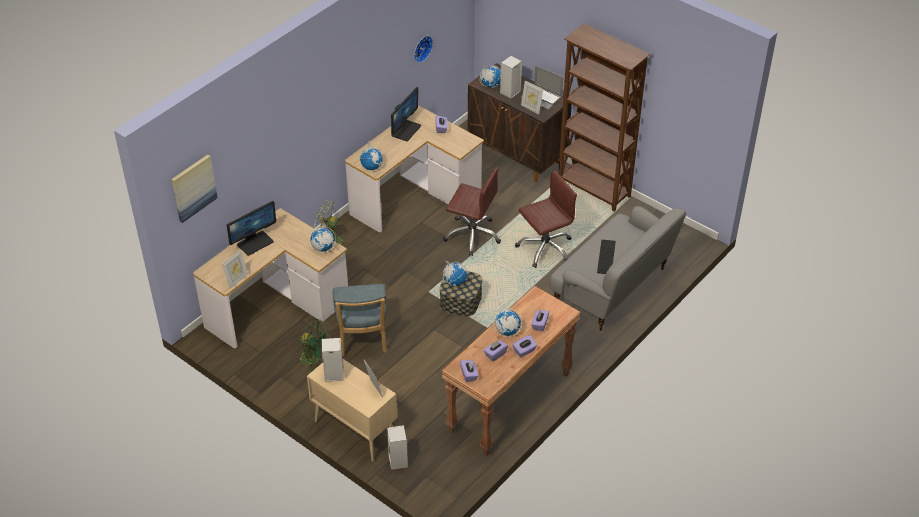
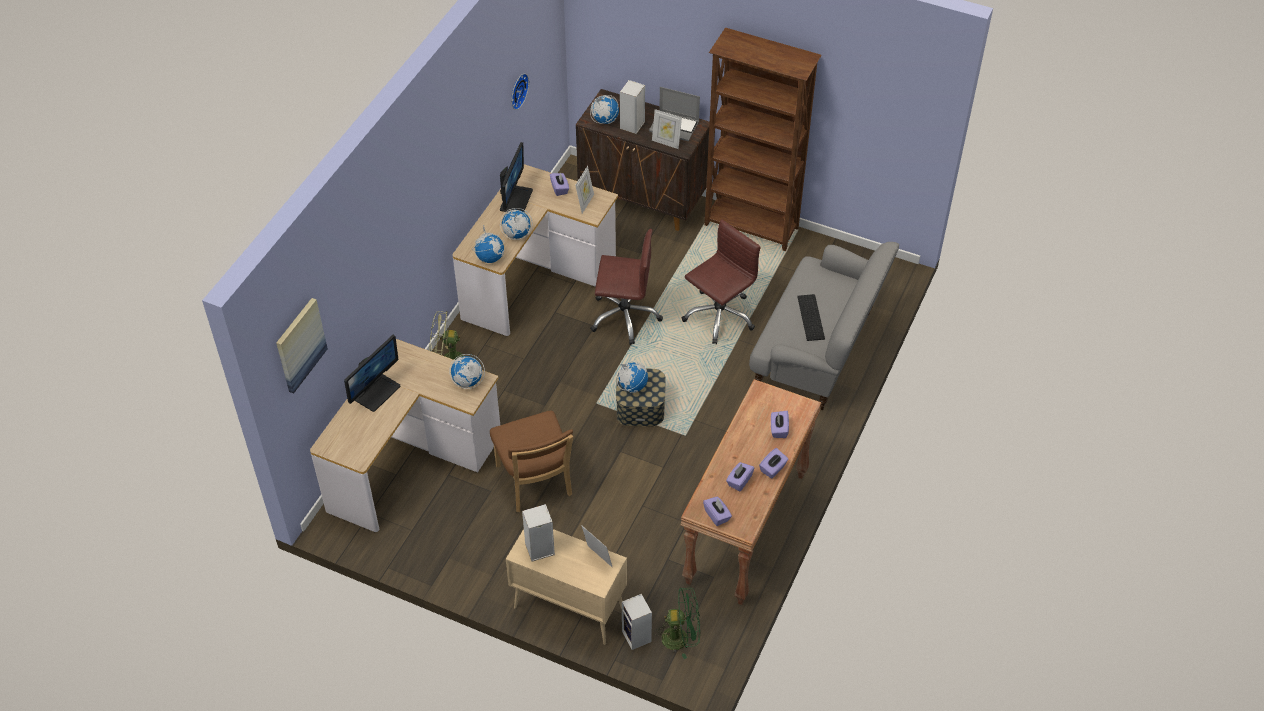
camera: 15 degrees left, 5 degrees up
picture frame [222,249,248,289] -> picture frame moved to [575,166,594,214]
green fan [296,318,328,372] -> green fan moved to [653,588,700,659]
blue chair [333,284,387,356] -> brown chair [490,411,573,512]
globe [493,308,522,337] -> globe moved to [500,208,532,240]

